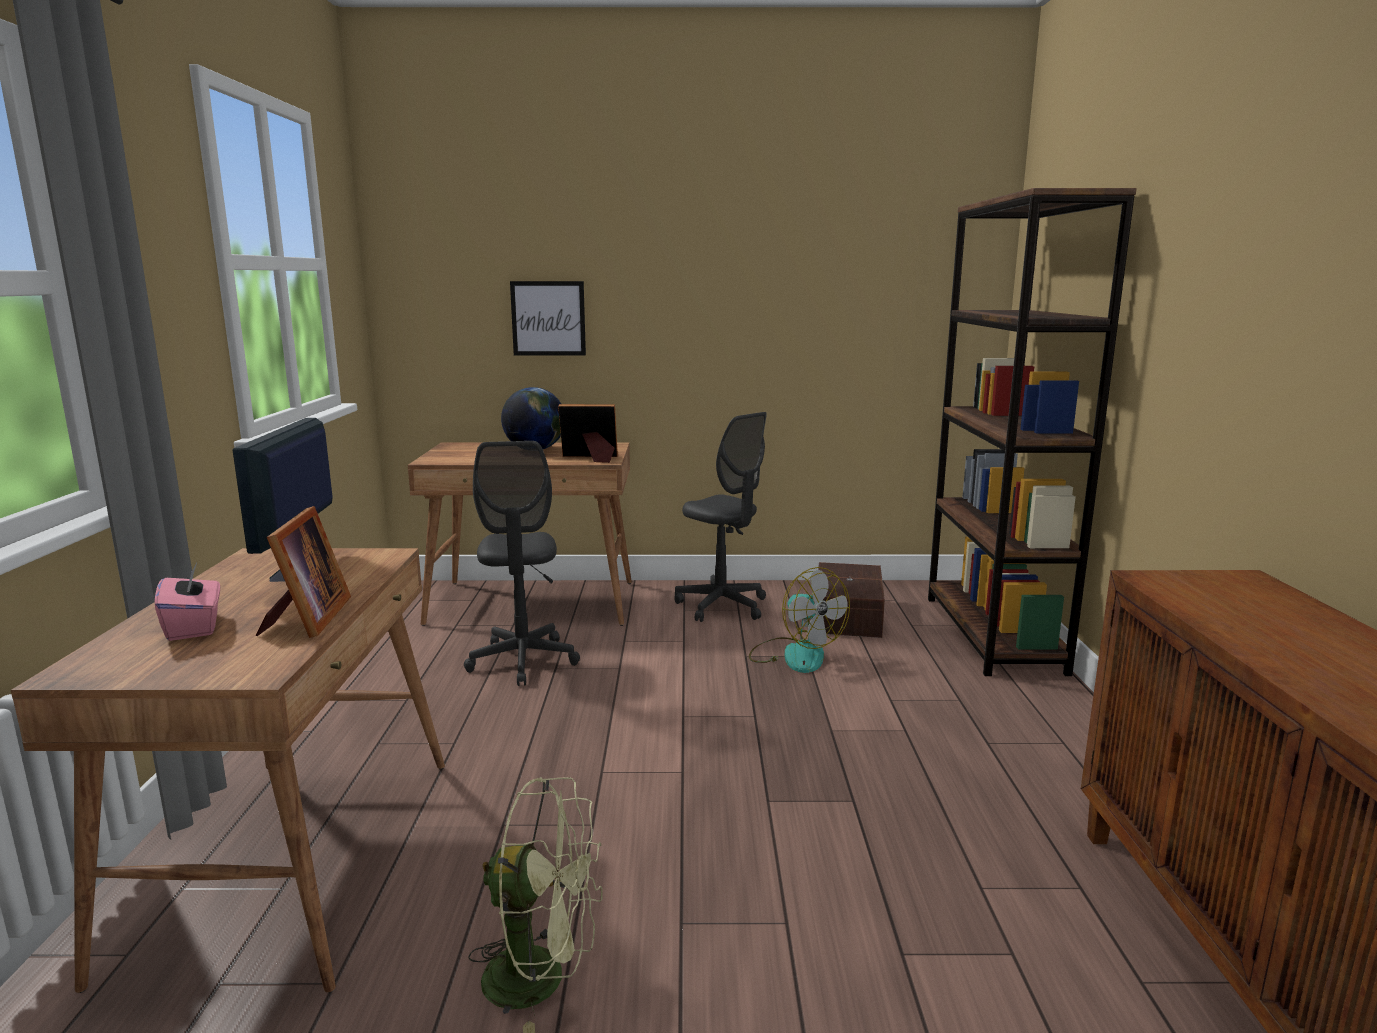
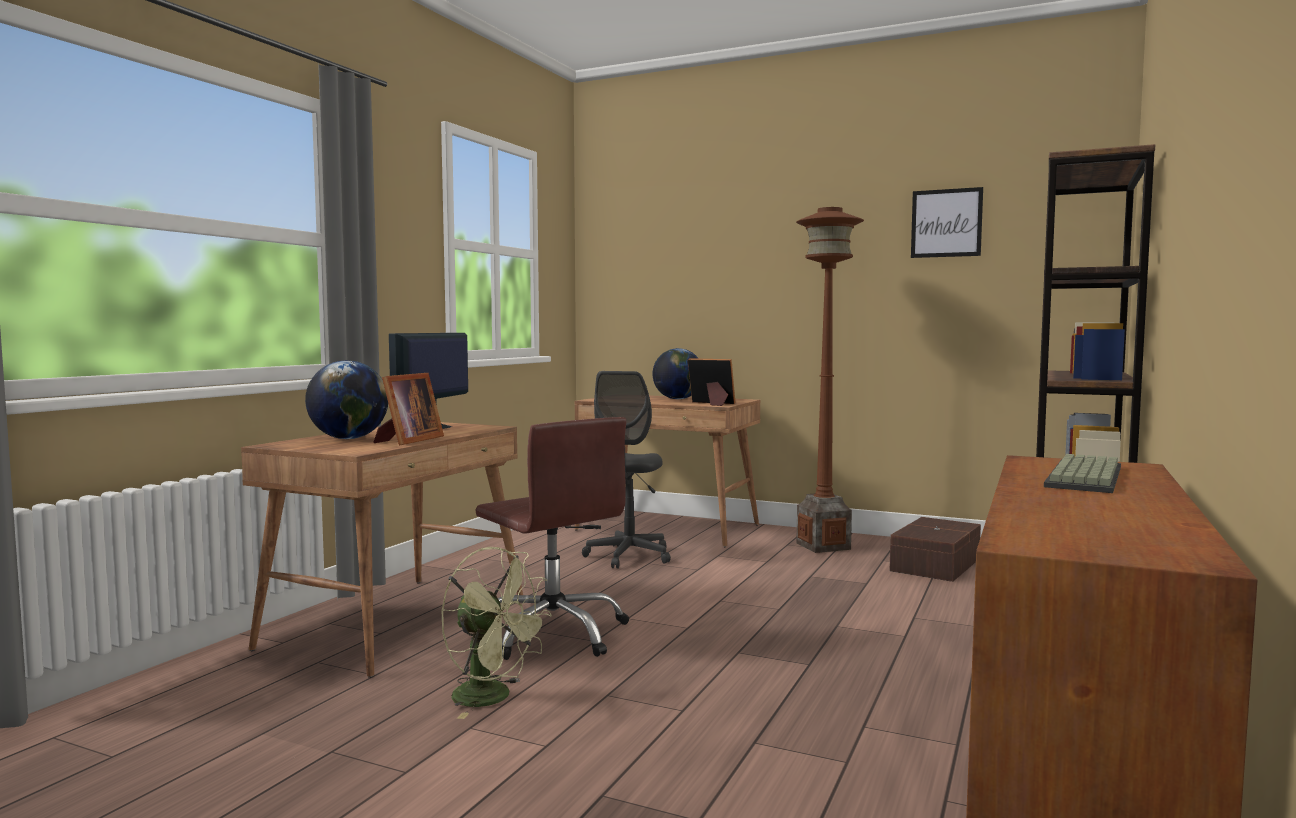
camera: 25 degrees right, 10 degrees down
pink tissue box [155,563,220,641] -> globe [305,360,388,439]
picture [510,281,586,356] -> picture moved to [911,187,983,258]
grey office chair [674,412,767,622] -> brown floor lamp [796,207,864,553]
fan [749,567,850,673] -> none
none -> brown office chair [476,417,629,660]
none -> keyboard [1044,454,1121,493]

